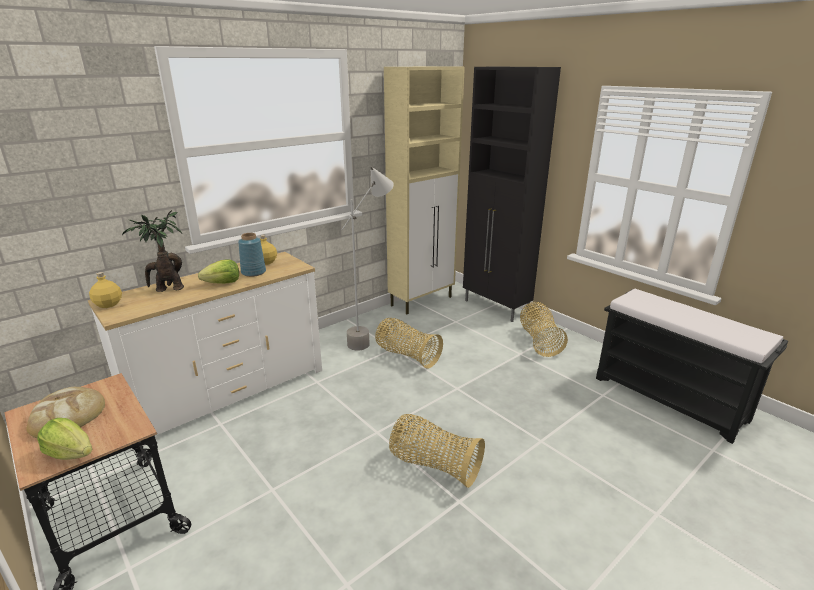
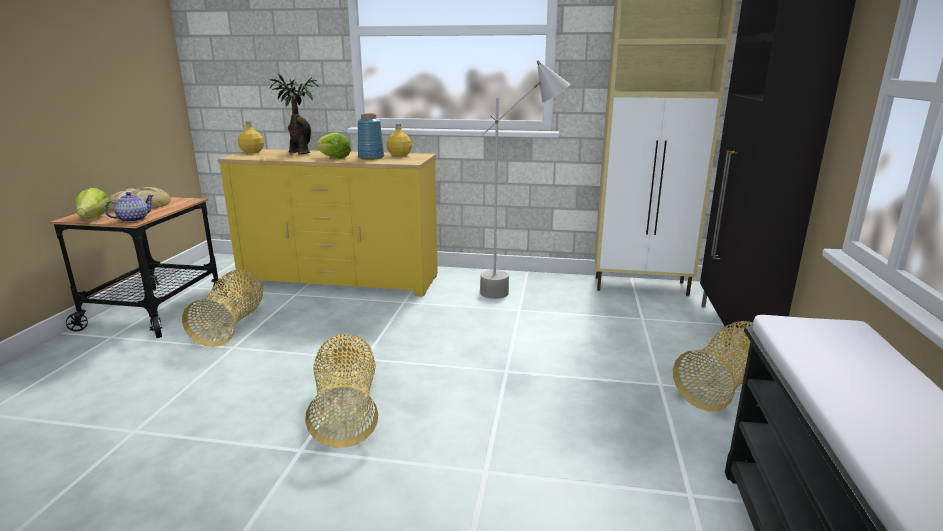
camera: 50 degrees right, 5 degrees down
white dresser [88,252,322,446] -> yellow dresser [218,149,438,296]
basket [375,318,443,368] -> basket moved to [182,270,263,347]
none -> teapot [104,192,154,222]

